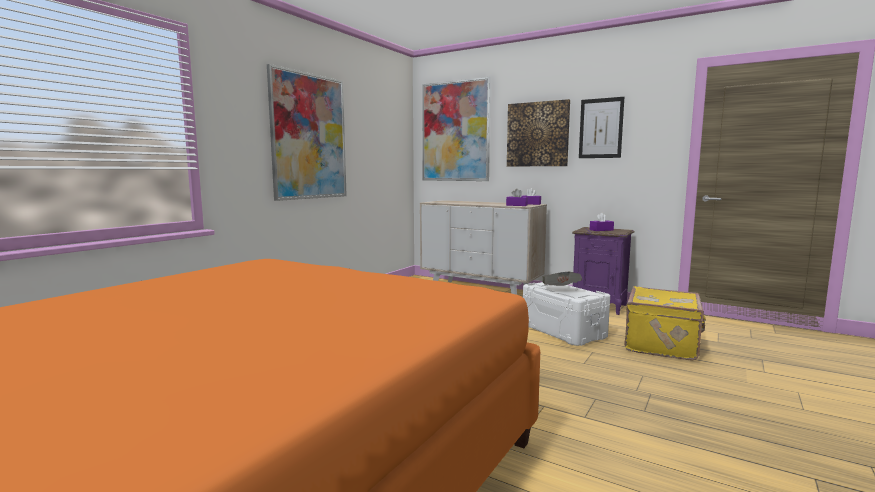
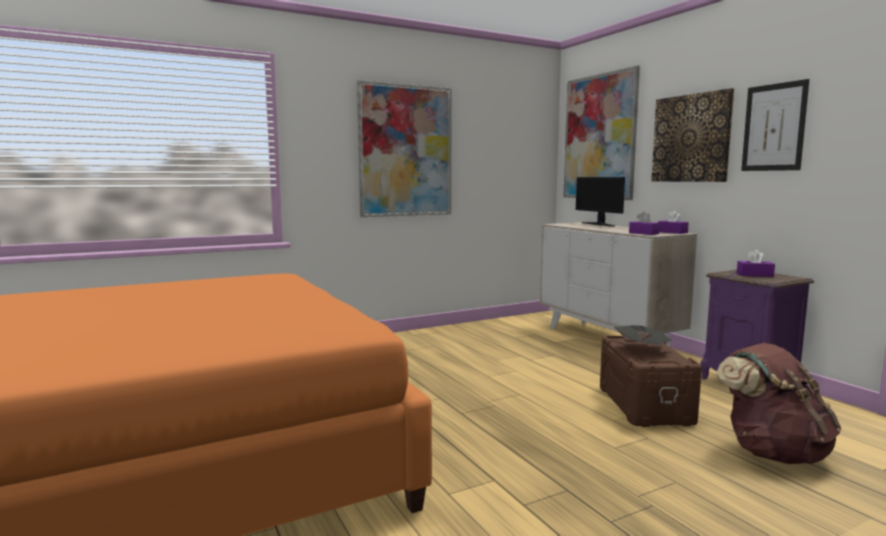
camera: 30 degrees right, 0 degrees up
white storage box [523,282,610,346] -> brown storage box [600,336,702,427]
yellow suitcase [624,286,706,361] -> brown backpack [717,343,841,464]
none -> monitor [576,177,625,227]

